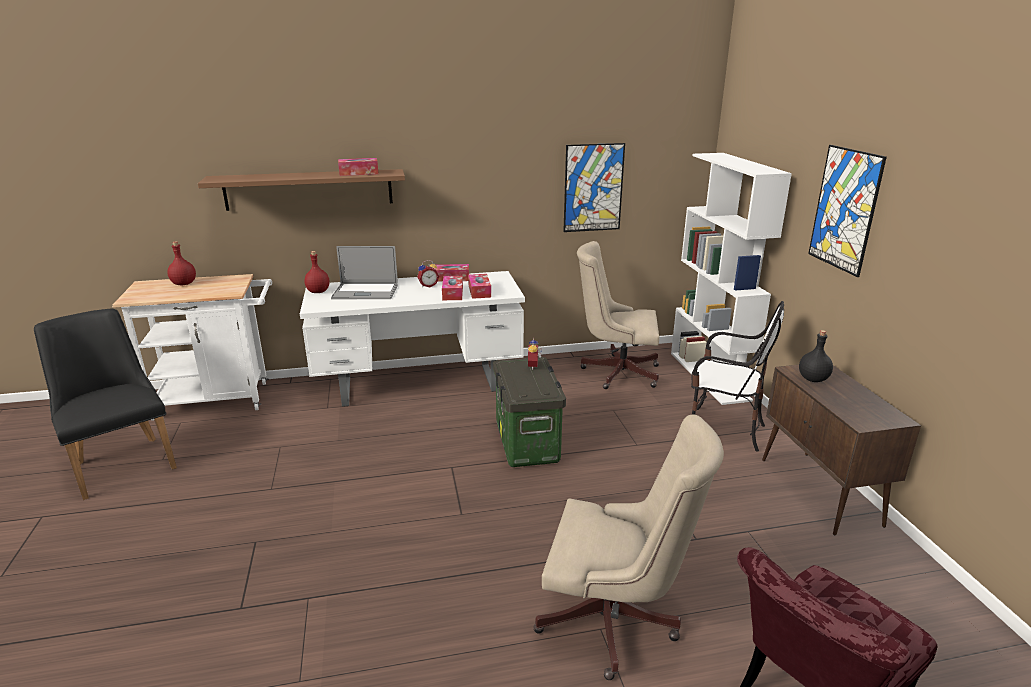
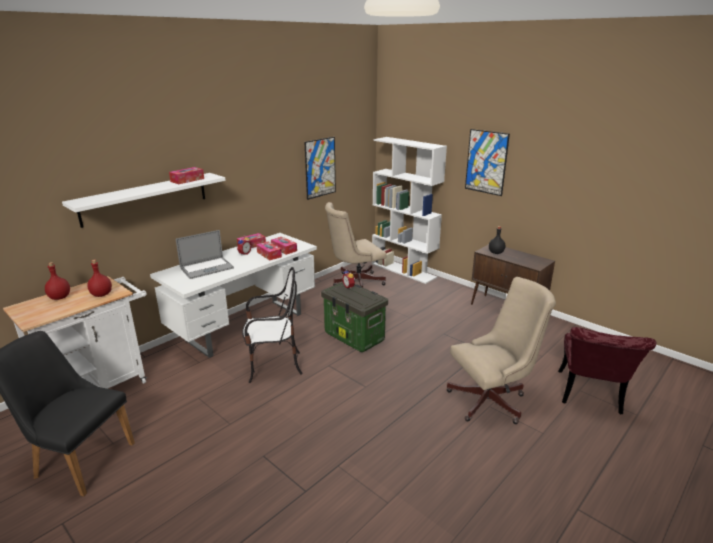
camera: 35 degrees left, 0 degrees up
brown shelf [198,169,405,211] -> white shelf [62,173,226,228]
red bottle [304,251,330,293] -> red bottle moved to [87,260,112,297]
chair [691,301,784,452] -> chair moved to [242,267,303,383]

